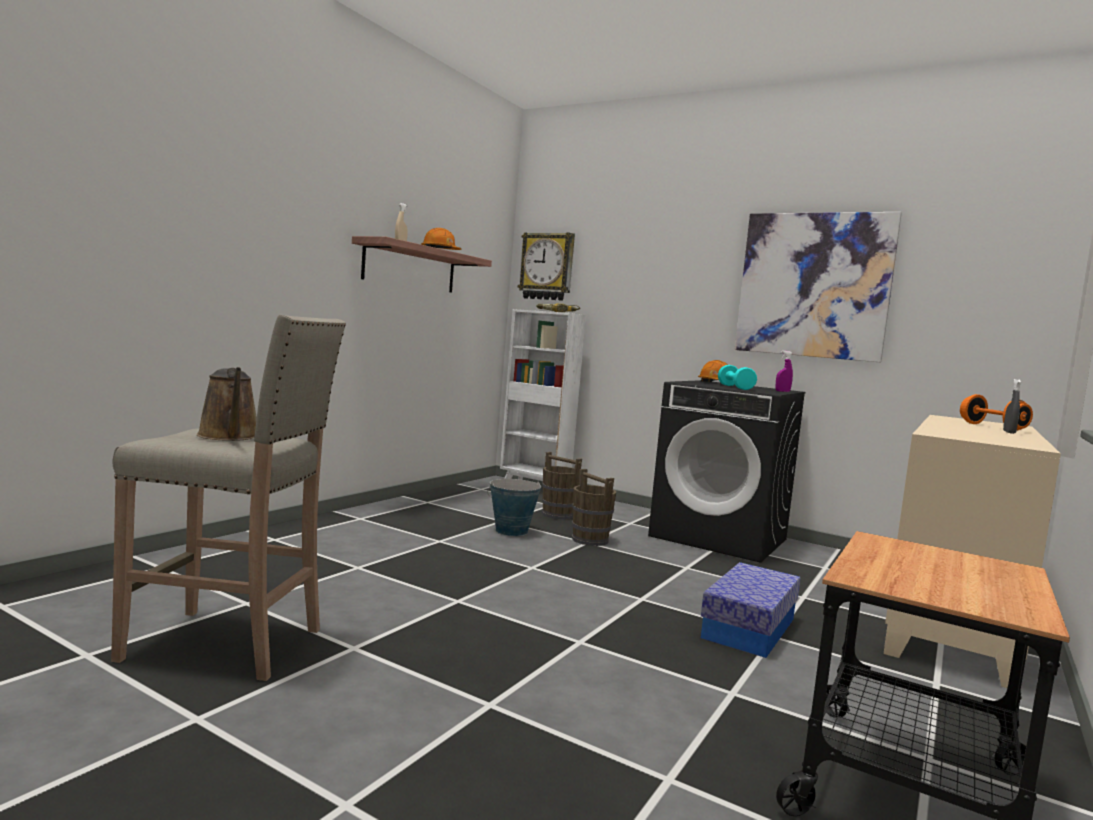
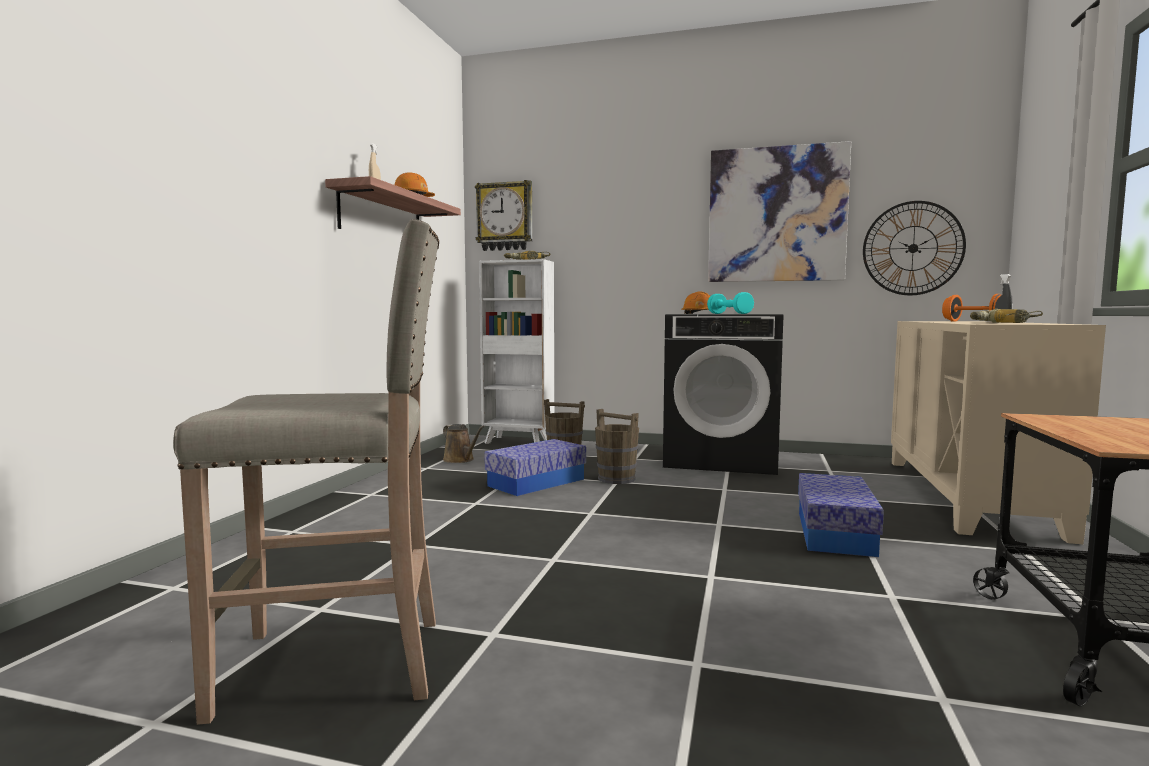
camera: 15 degrees left, 0 degrees up
brown watering can [197,367,257,441] -> brown watering can moved to [443,424,484,463]
bucket [487,479,541,536] -> storage box [485,439,586,496]
purple spray bottle [776,350,793,392] -> none
none -> wall clock [863,201,966,295]
none -> power drill [970,309,1043,323]

